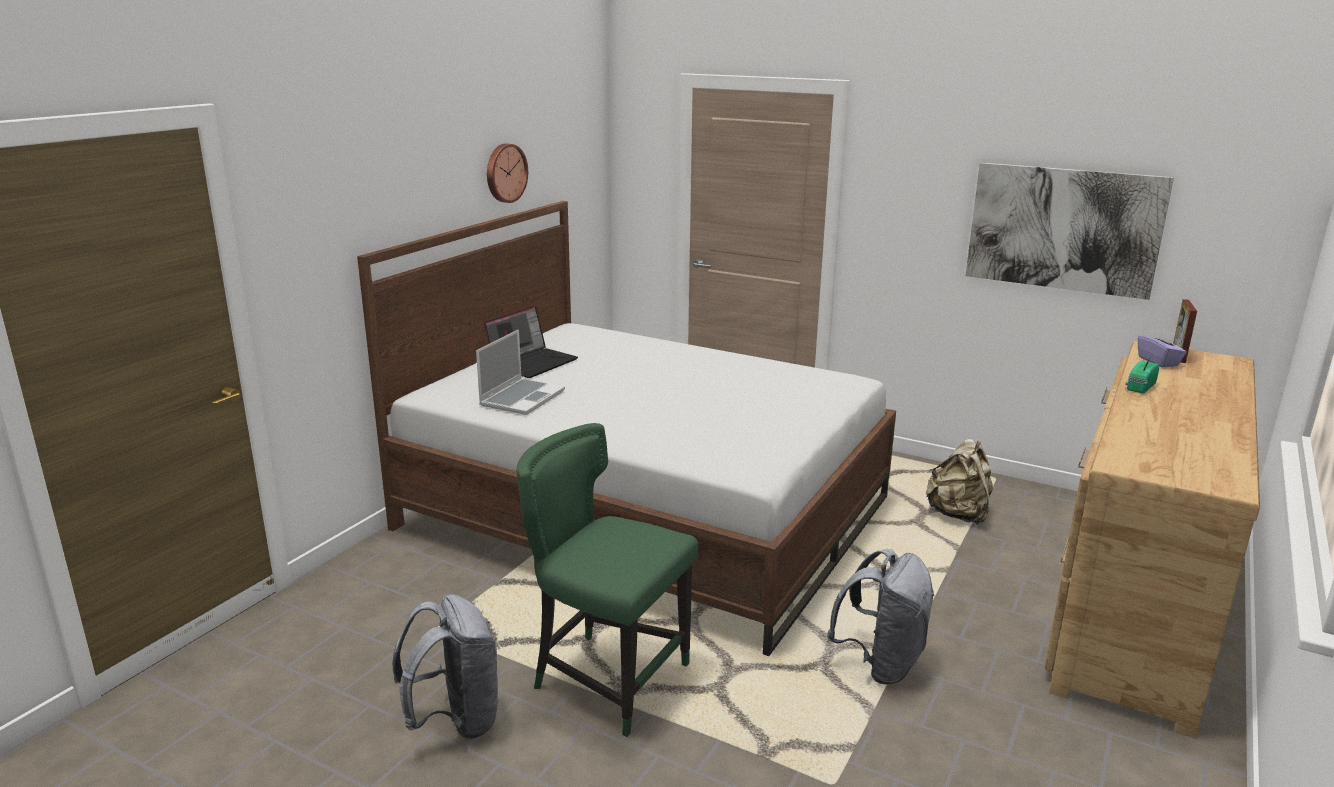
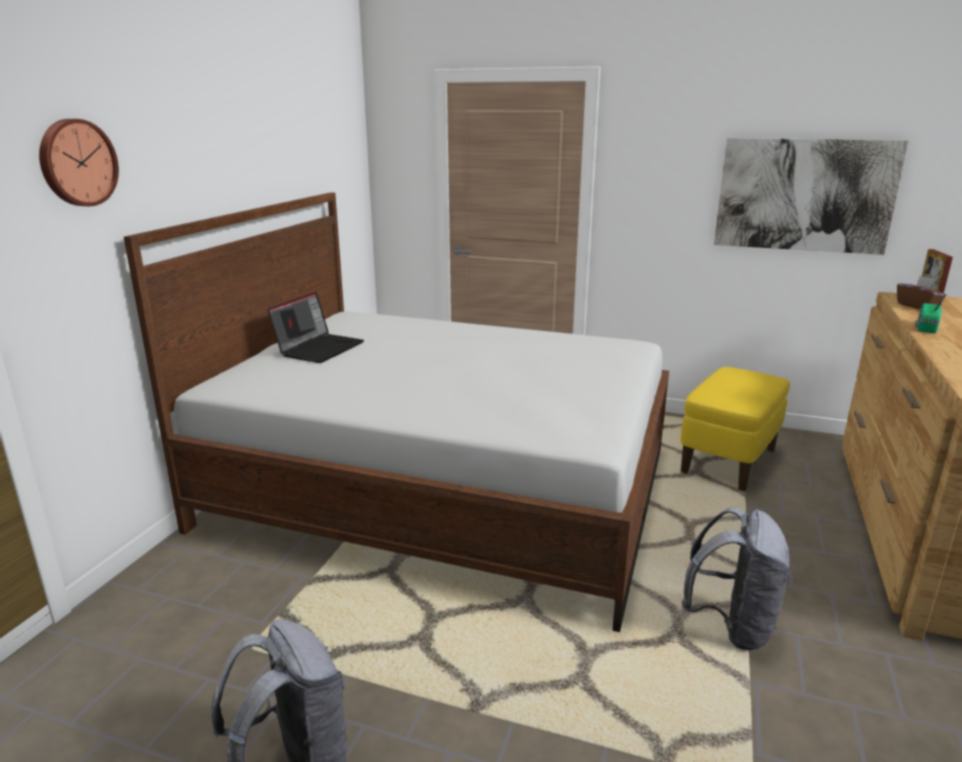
camera: 10 degrees left, 0 degrees up
laptop [476,330,565,415] -> none
wall clock [487,144,528,203] -> wall clock moved to [39,119,119,206]
green chair [516,423,699,737] -> none
beige backpack [926,439,993,525] -> yellow ottoman [681,367,790,491]
purple tissue box [1138,329,1187,368] -> brown tissue box [897,276,946,309]

